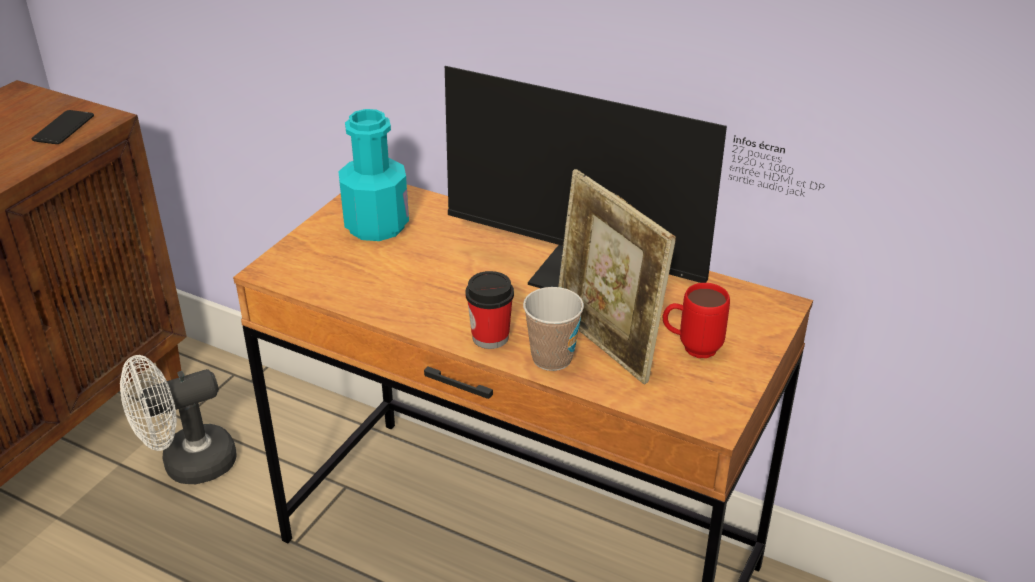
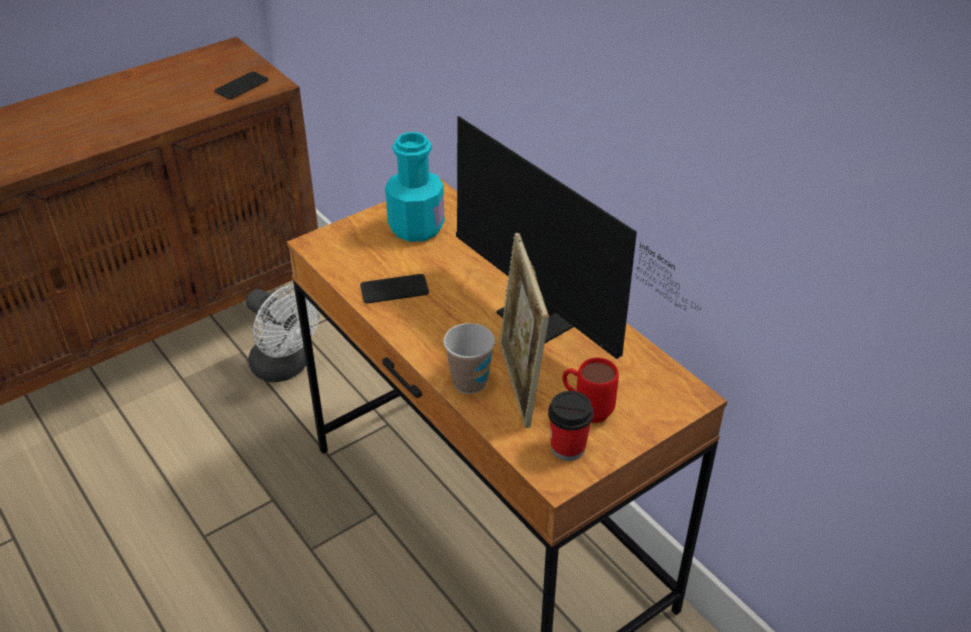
camera: 25 degrees right, 5 degrees up
white fan [120,355,236,484] -> white fan turned 135 degrees counterclockwise [246,284,320,382]
cup [465,271,514,349] -> cup moved to [548,391,594,461]
none -> phone [360,274,429,303]

